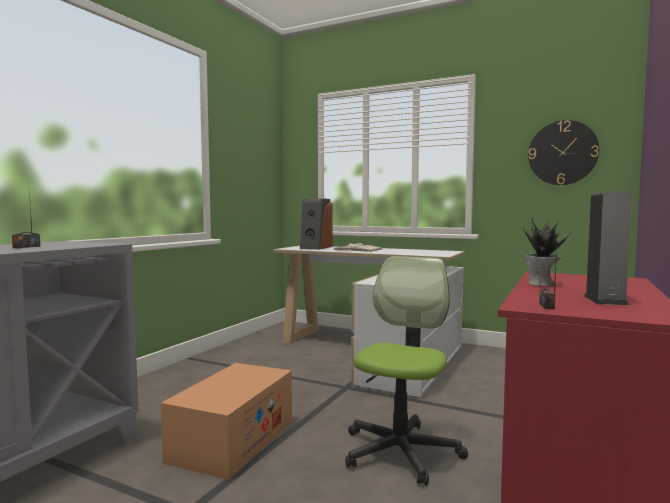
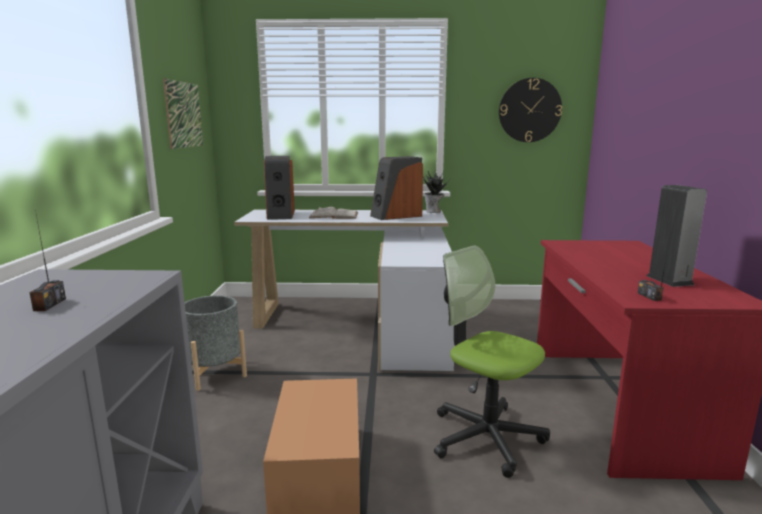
camera: 25 degrees left, 10 degrees up
office chair [345,256,468,486] -> office chair turned 45 degrees counterclockwise [434,245,550,478]
potted plant [523,218,572,286] -> potted plant moved to [423,171,450,213]
none -> picture [163,79,203,149]
none -> grey planter [185,295,247,391]
none -> speaker [370,156,423,220]

